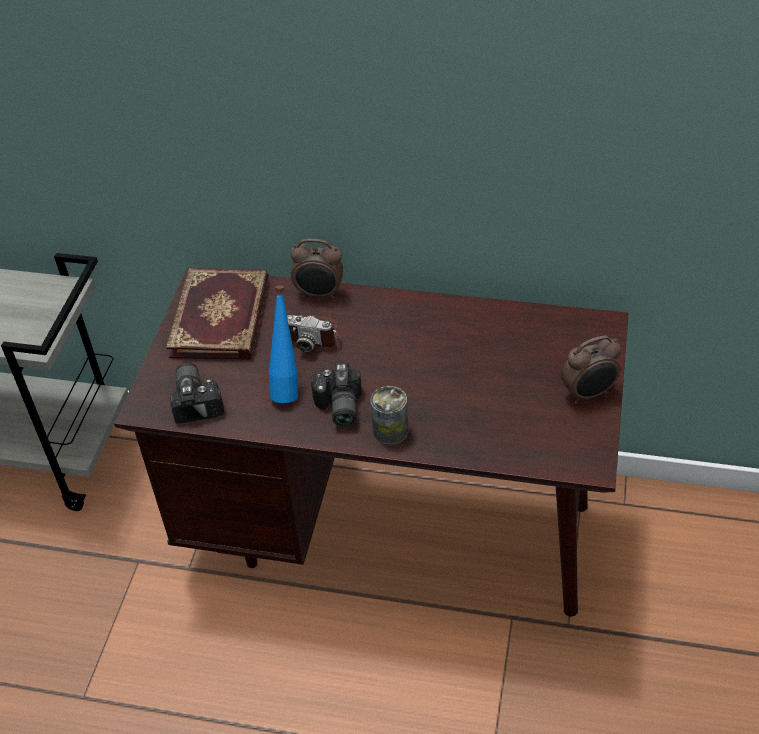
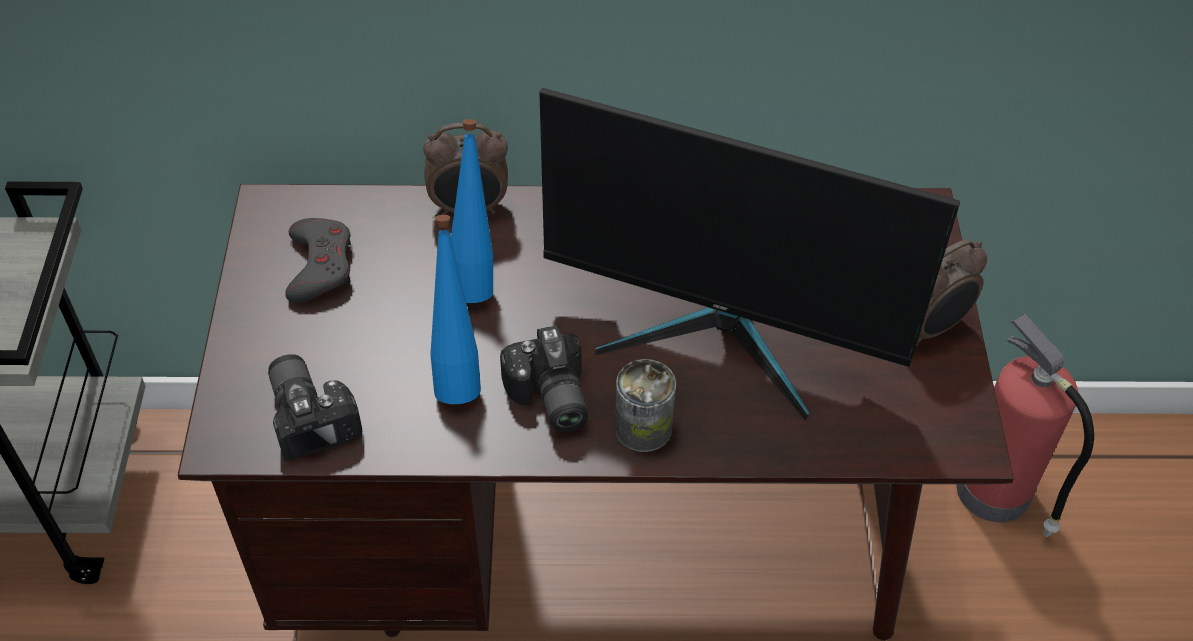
camera: 15 degrees left, 5 degrees up
book [166,268,269,360] -> grey game controller [285,218,351,303]
camera [287,315,341,352] -> blue bottle [451,119,493,303]
none -> monitor [539,88,960,421]
none -> fire extinguisher [956,314,1094,537]

